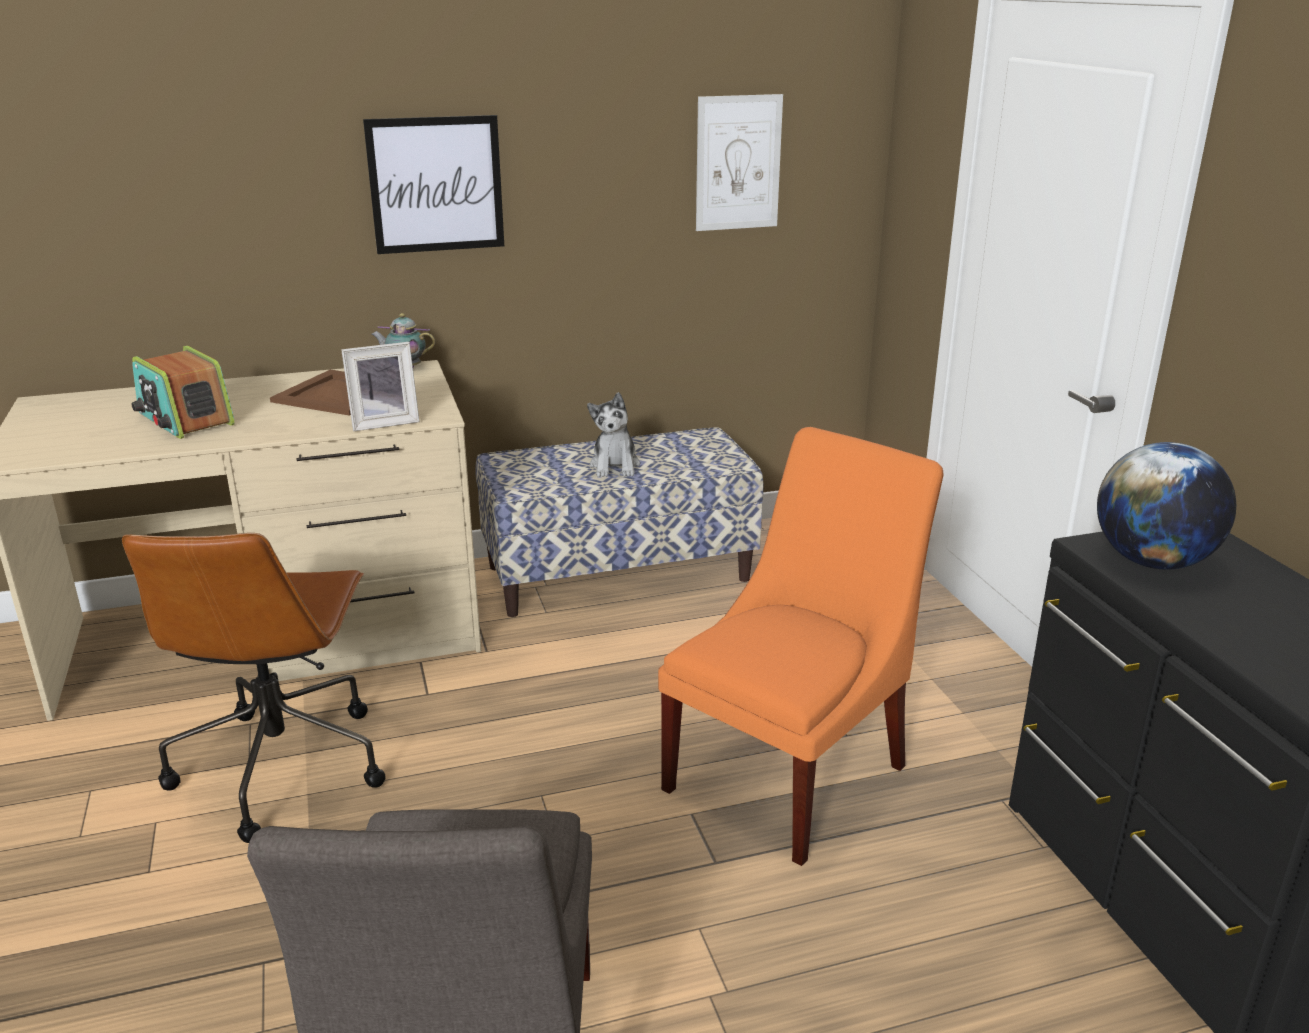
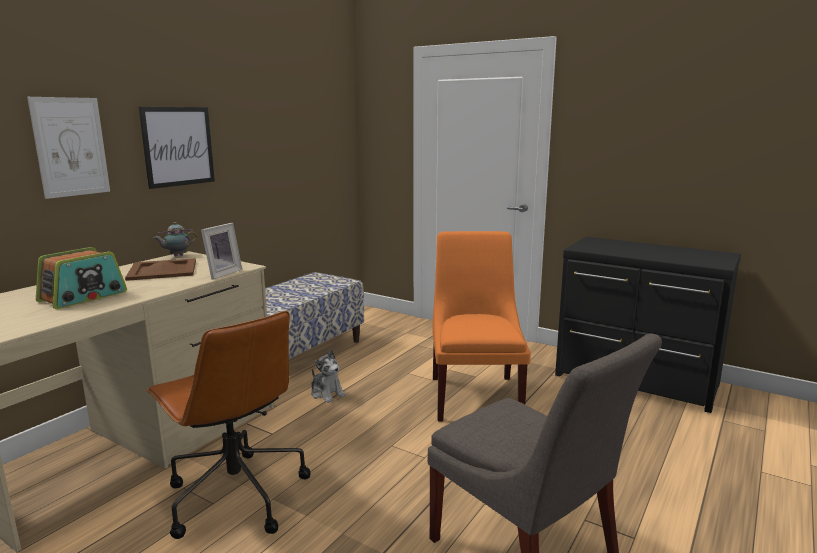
camera: 40 degrees left, 10 degrees down
radio [132,346,234,439] -> radio turned 60 degrees counterclockwise [36,247,127,309]
plush toy [587,392,640,477] -> plush toy moved to [311,349,346,403]
picture [696,94,783,231] -> picture moved to [27,97,110,199]
globe [1097,442,1236,570] -> none

